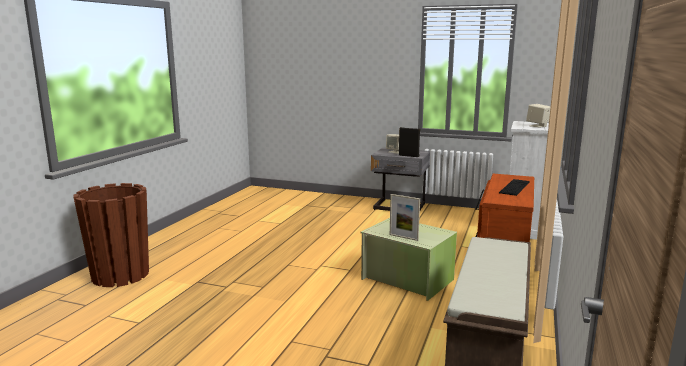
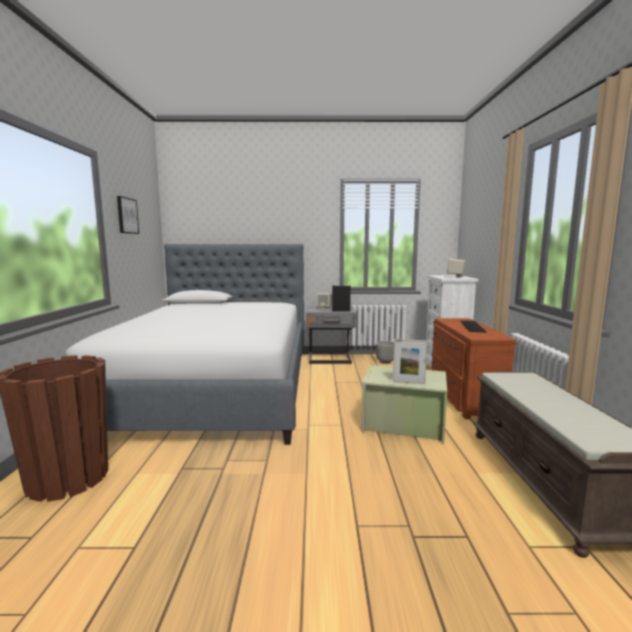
camera: 20 degrees left, 5 degrees down
none -> bed [66,244,304,445]
none -> picture [117,196,139,234]
none -> planter [376,341,394,364]

